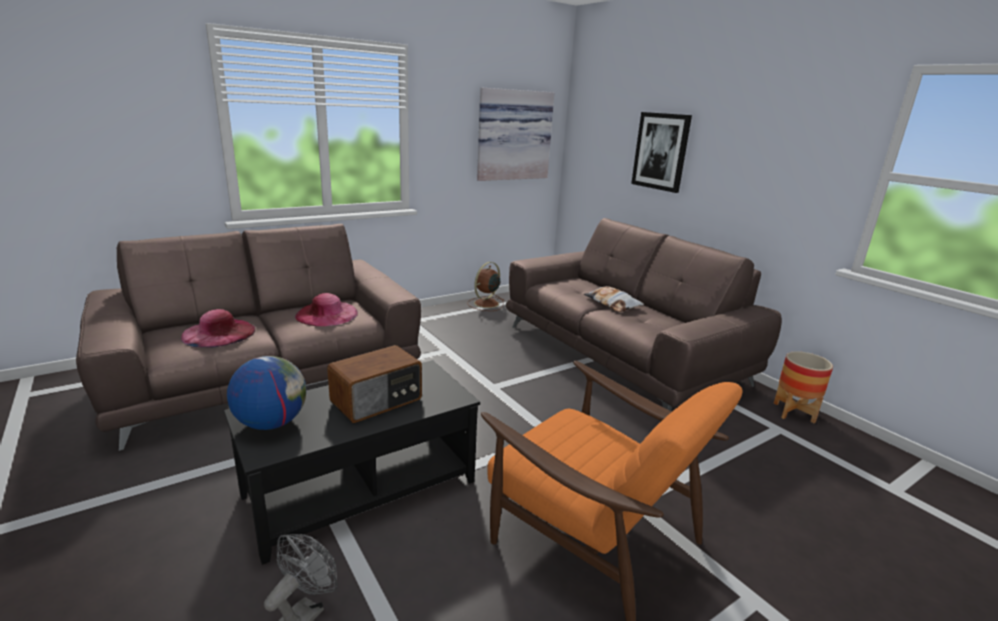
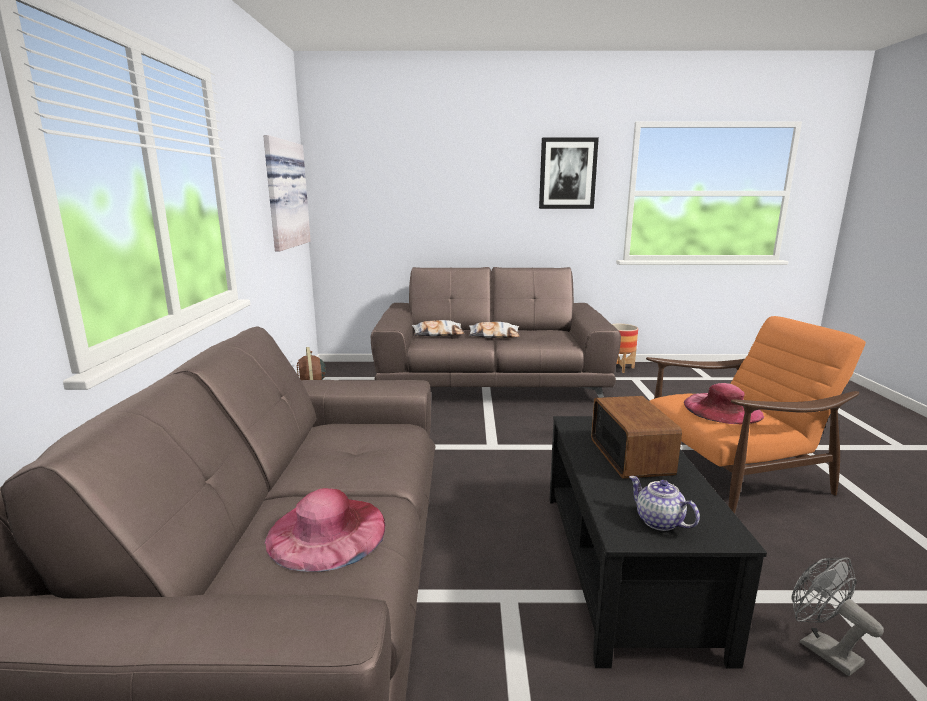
camera: 55 degrees left, 5 degrees down
globe [227,356,306,430] -> teapot [629,476,700,531]
pink hat [295,293,358,326] -> pink hat moved to [684,383,764,424]
picture [631,112,692,193] -> picture moved to [539,137,599,209]
none -> pillow [412,320,464,336]

